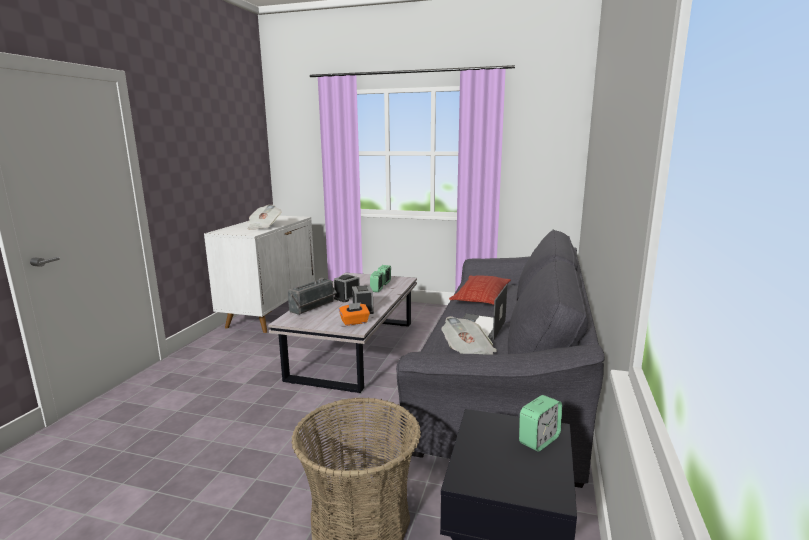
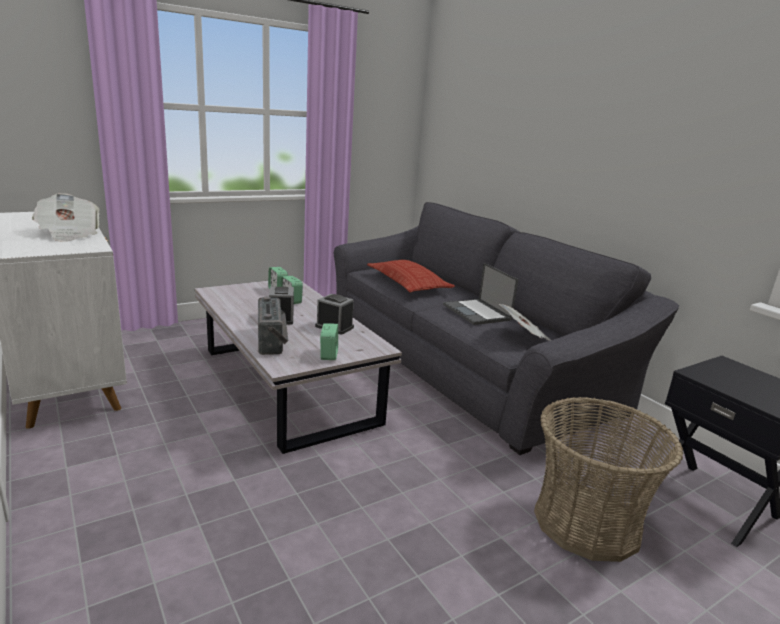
camera: 50 degrees left, 5 degrees up
orange tissue box [339,302,370,326] -> none
alarm clock [519,395,562,452] -> alarm clock moved to [320,323,338,360]

